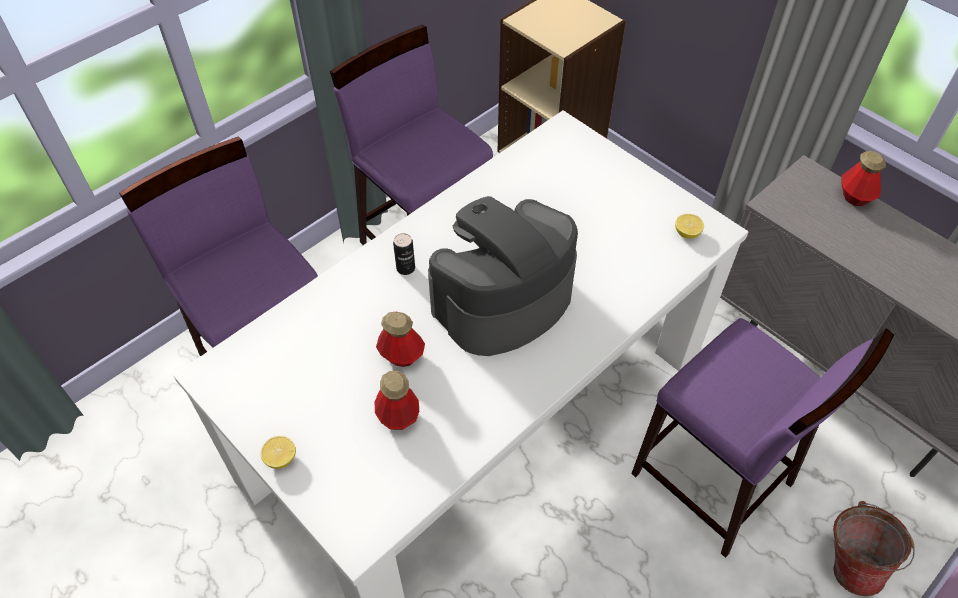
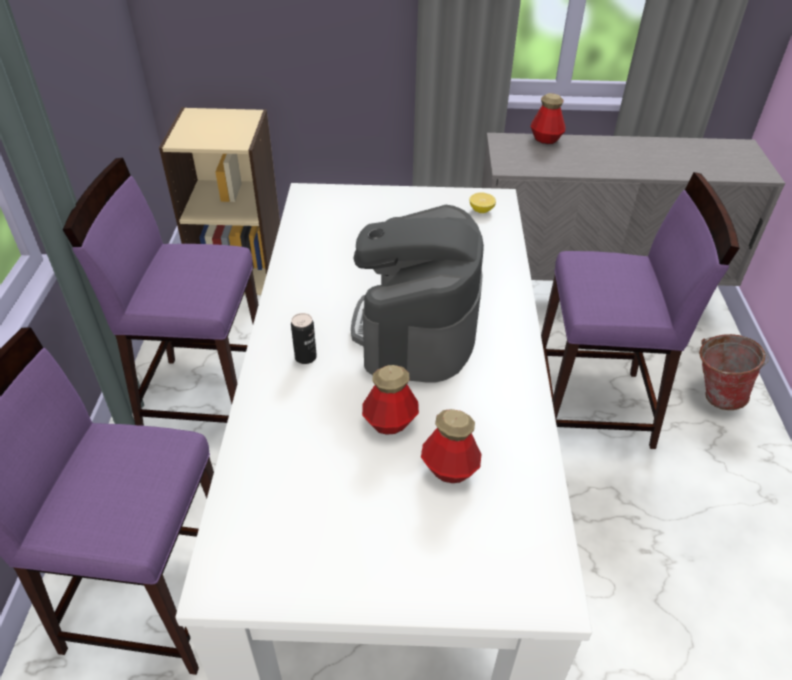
camera: 45 degrees left, 10 degrees down
lemon [261,436,296,469] -> none

